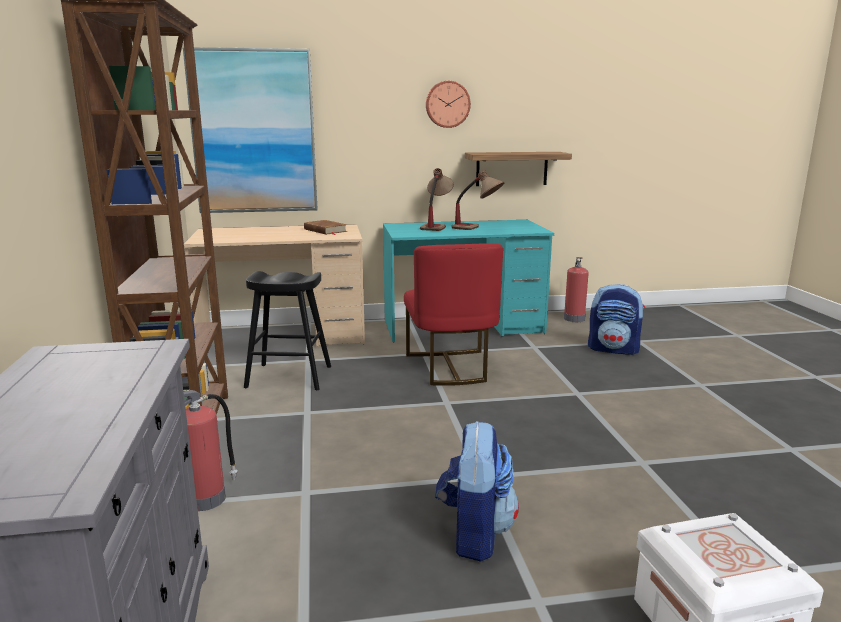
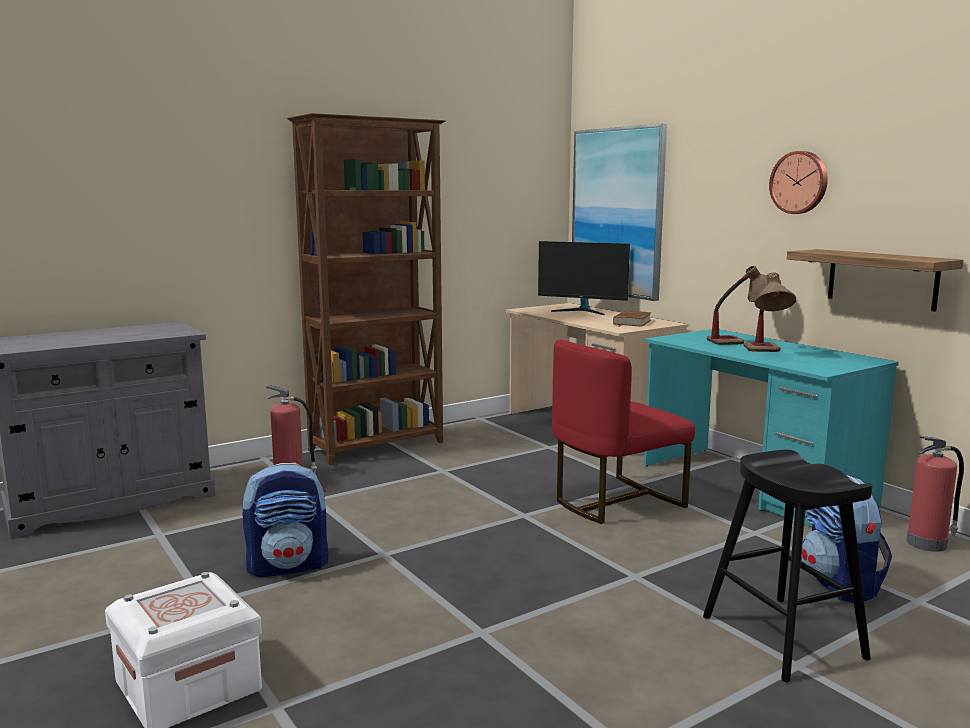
camera: 65 degrees right, 5 degrees down
black stool [244,271,331,390] -> black stool moved to [703,450,872,682]
none -> monitor [538,241,630,315]

